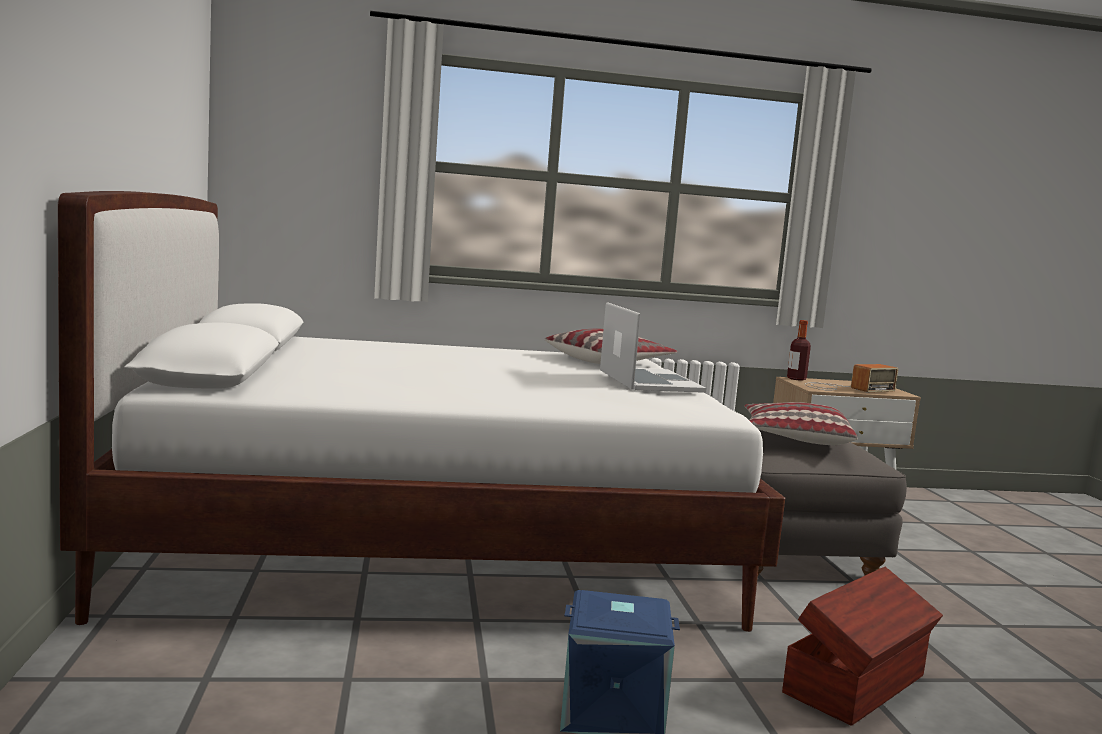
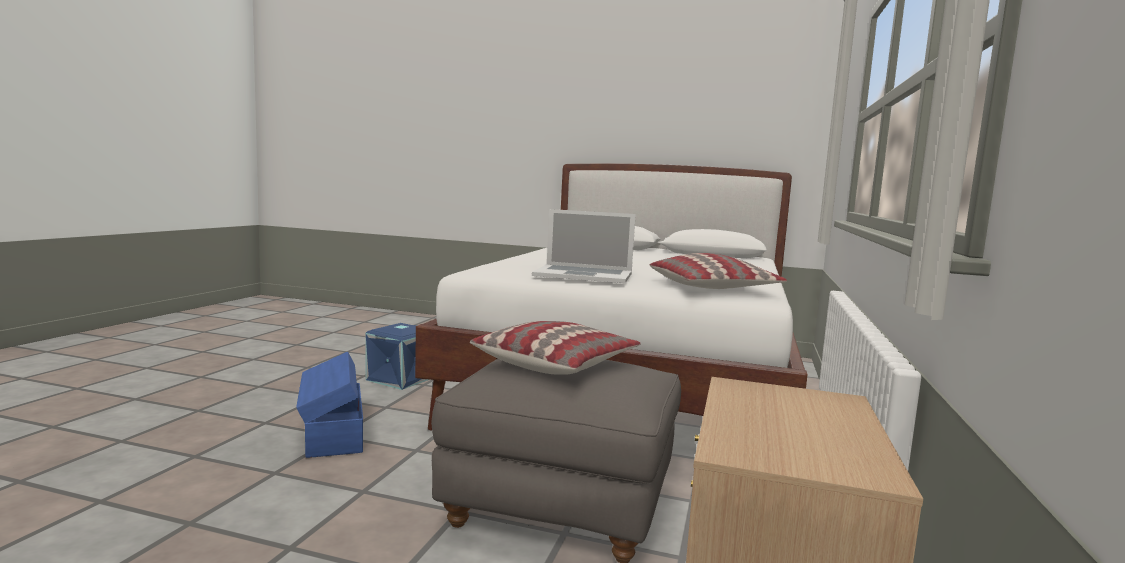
camera: 115 degrees right, 0 degrees up
brown storage box [782,567,943,726] -> blue storage box [296,352,363,458]
bottle [787,320,811,381] -> none
radio [805,364,898,393] -> none

